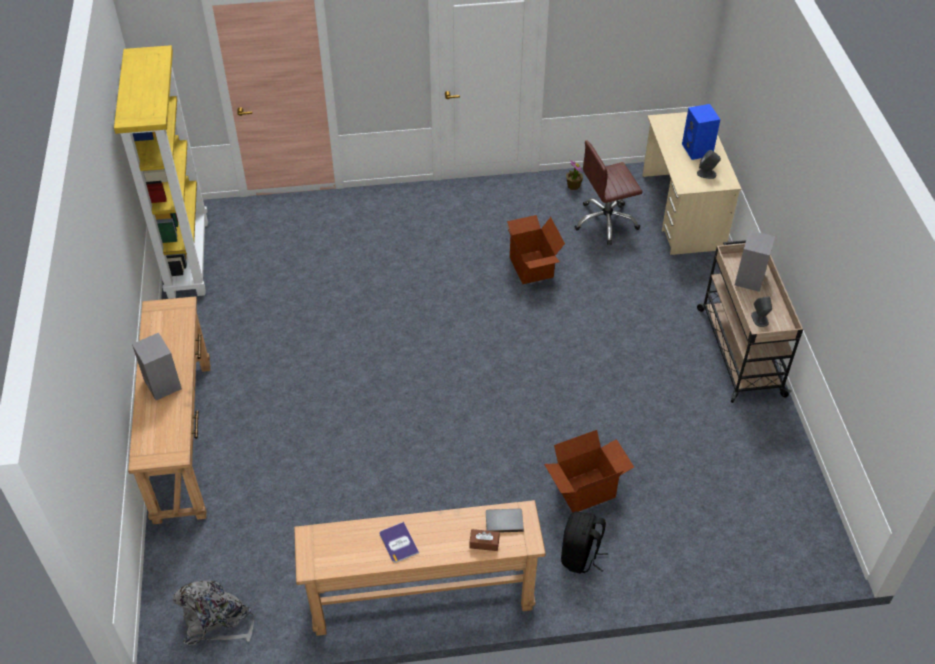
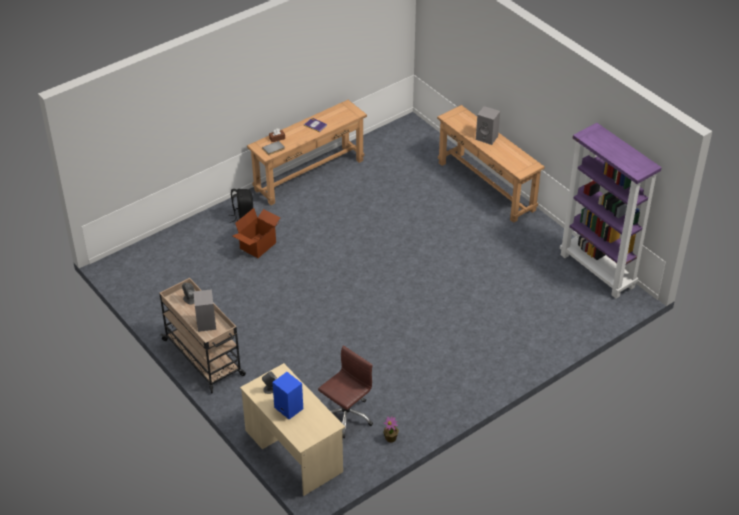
camera: 150 degrees right, 5 degrees down
yellow bookcase [114,45,208,299] -> purple bookcase [560,123,662,298]
grey backpack [173,581,254,646] -> none
cardboard box [506,215,565,284] -> none

